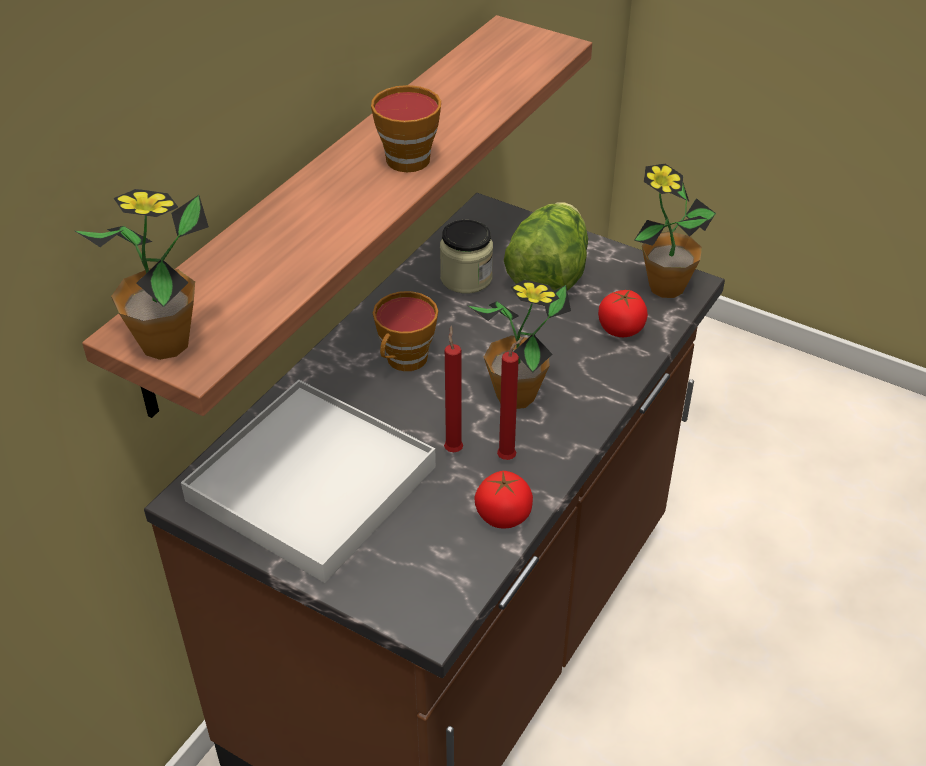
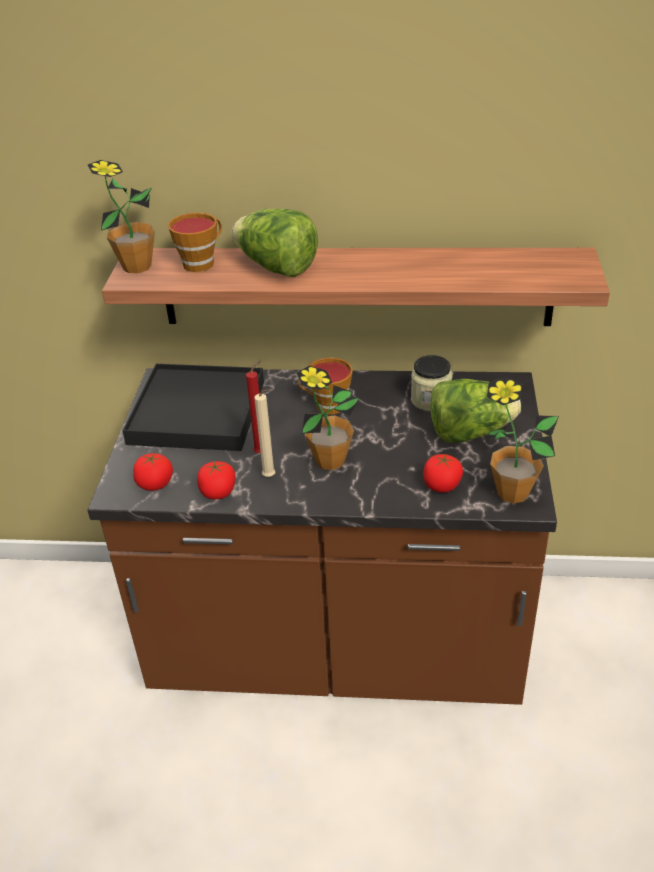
camera: 65 degrees right, 5 degrees down
white tray [181,380,436,583] -> black tray [122,364,264,451]
cup [371,85,441,172] -> cup moved to [168,213,222,272]
red candle [497,337,524,460] -> beige candle [254,389,275,477]
none -> tomato [133,452,173,491]
none -> lettuce [232,209,318,277]

